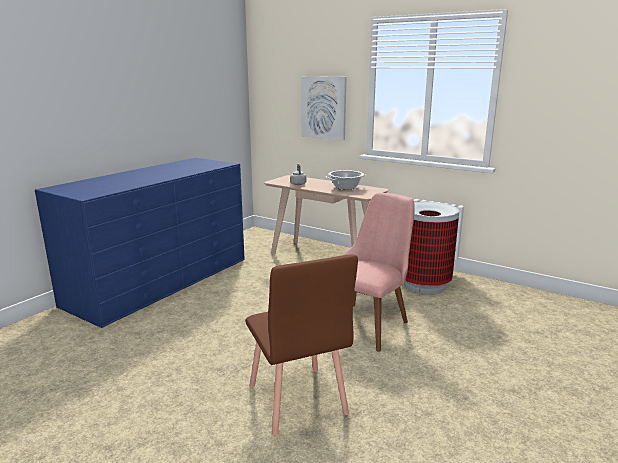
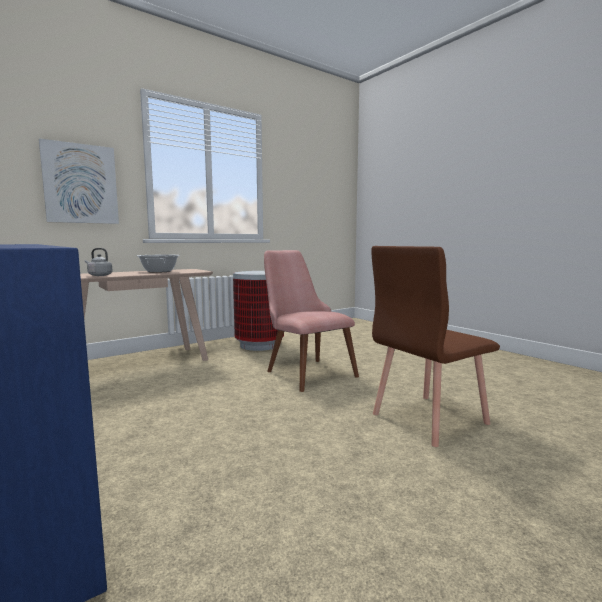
camera: 70 degrees left, 10 degrees down
brown chair [245,254,358,436] -> brown chair turned 150 degrees clockwise [371,246,500,447]

